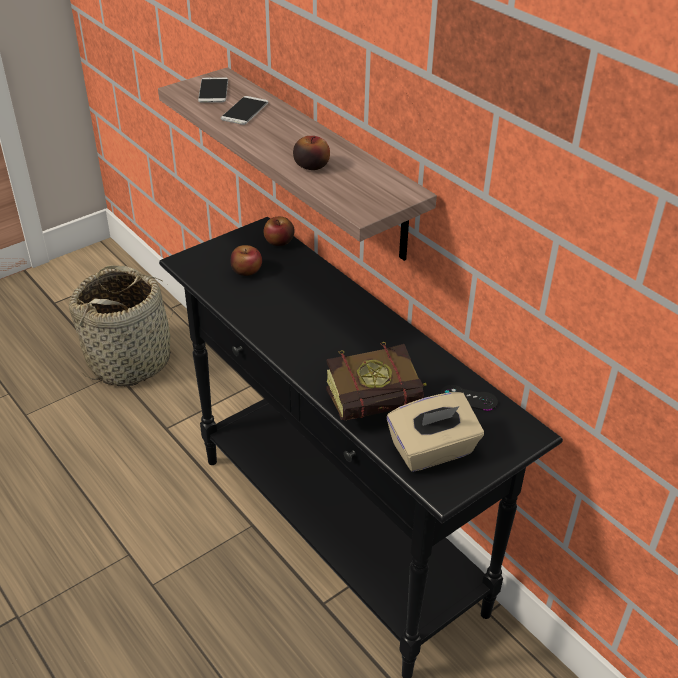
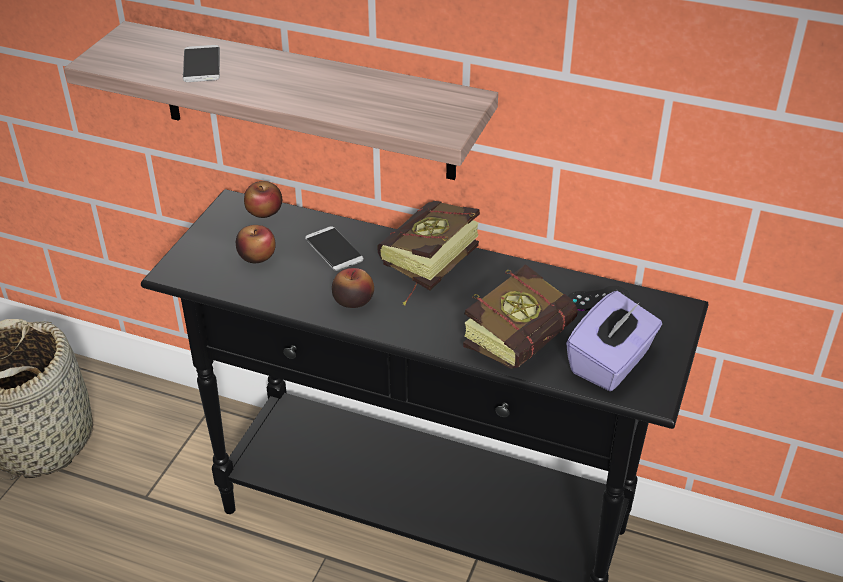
camera: 30 degrees left, 0 degrees up
phone [198,77,228,103] -> phone moved to [305,226,364,271]
apple [293,136,330,170] -> apple moved to [332,268,374,308]
beige tissue box [387,392,484,472] -> purple tissue box [566,291,662,391]
none -> book [377,201,480,305]

